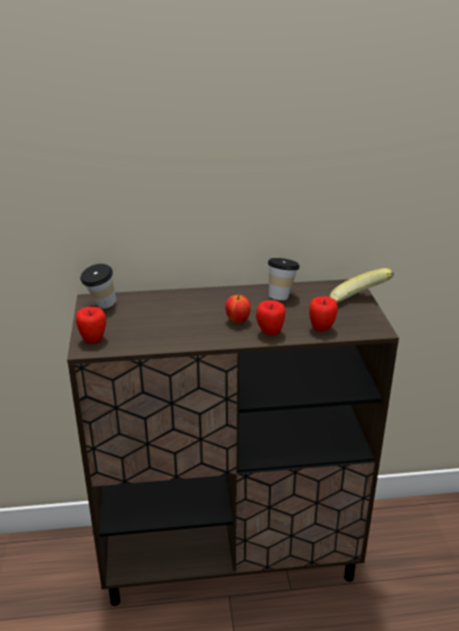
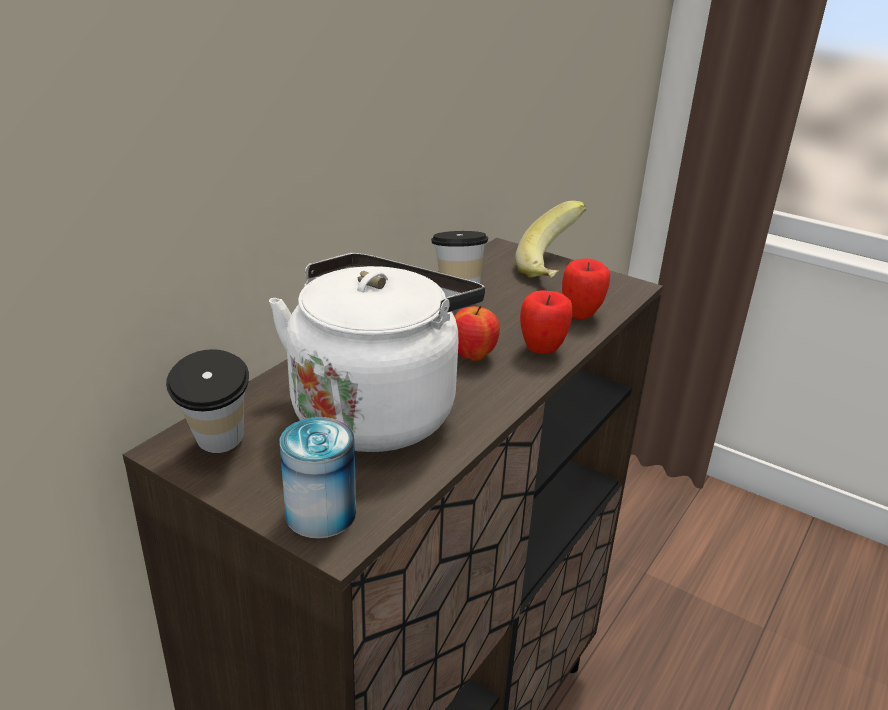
camera: 50 degrees left, 0 degrees up
apple [76,307,106,344] -> can [280,417,356,539]
none -> white kettle [269,253,485,452]

